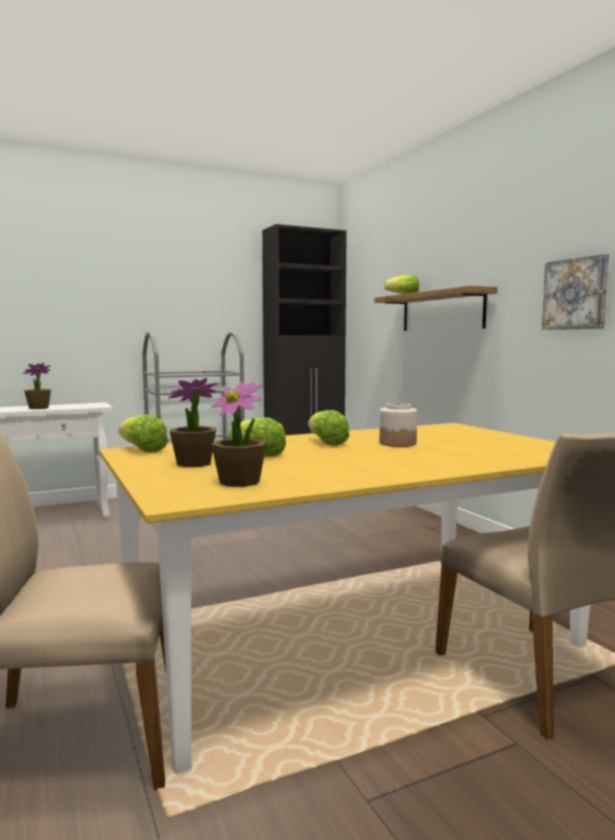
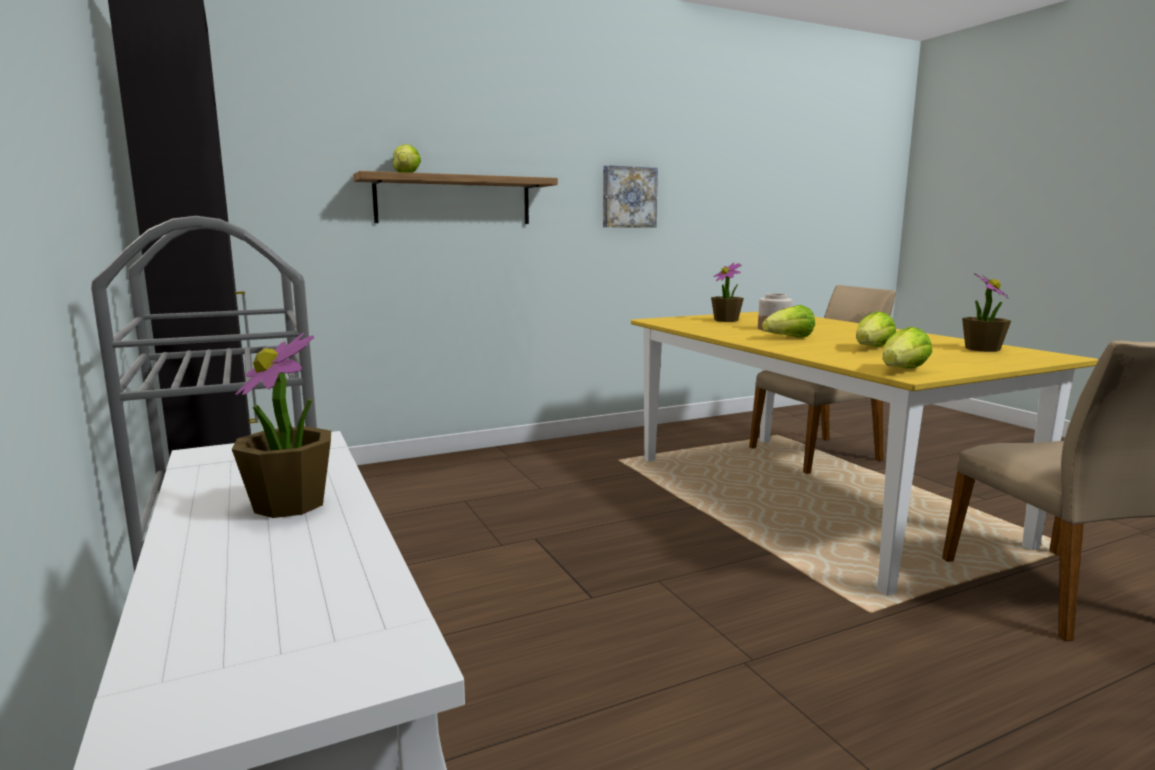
camera: 90 degrees left, 5 degrees up
potted plant [168,378,217,467] -> potted plant moved to [711,263,744,322]

